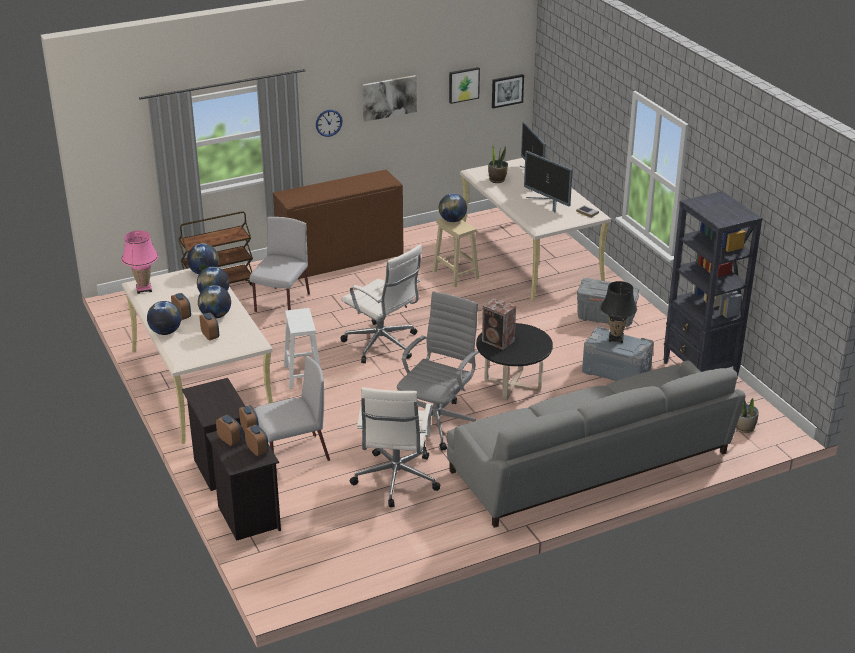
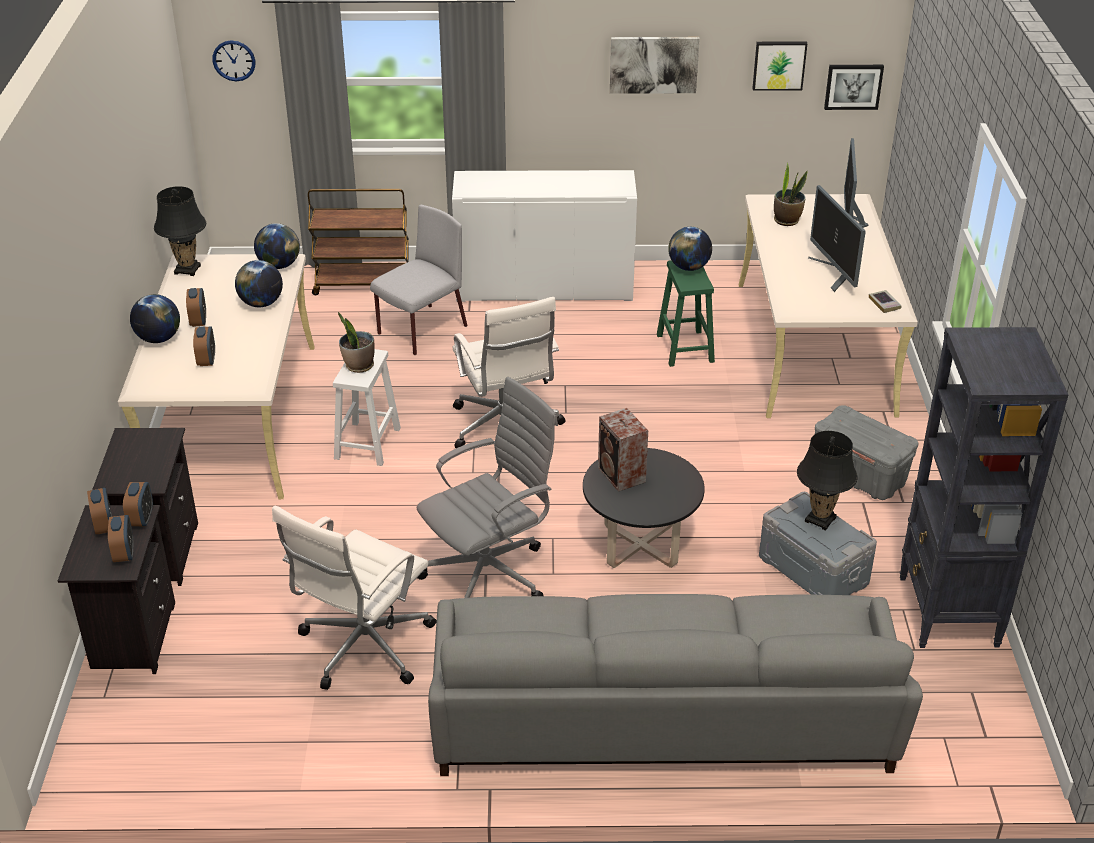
camera: 25 degrees right, 5 degrees up
pink table lamp [122,230,158,294] -> black table lamp [154,186,206,276]
globe [198,285,231,319] -> none
grey chair [254,356,330,461] -> none
brown cabinet [273,169,404,279] -> white cabinet [452,170,637,302]
wall clock [316,110,343,137] -> wall clock moved to [212,40,256,81]
beige stool [433,218,479,287] -> green stool [657,260,715,367]
potted plant [736,398,759,433] -> potted plant moved to [338,312,374,373]

